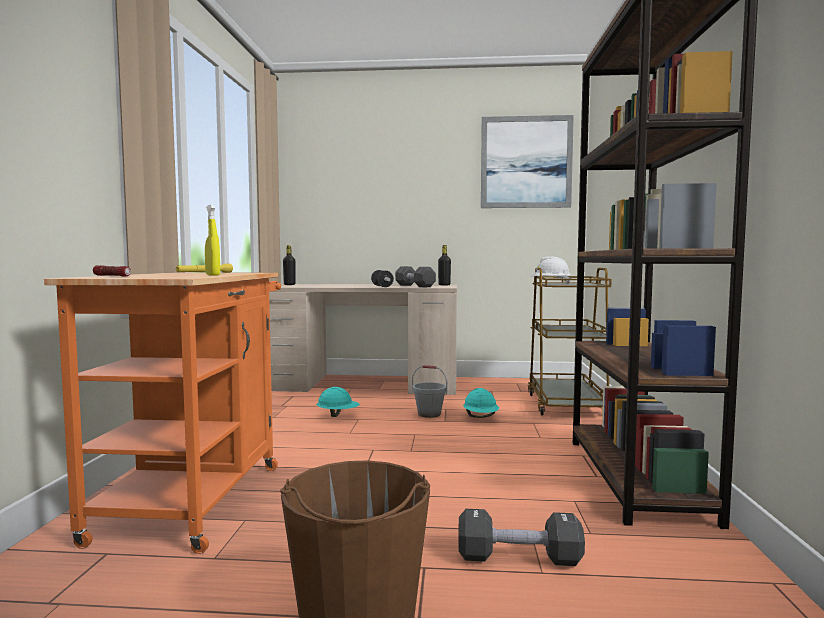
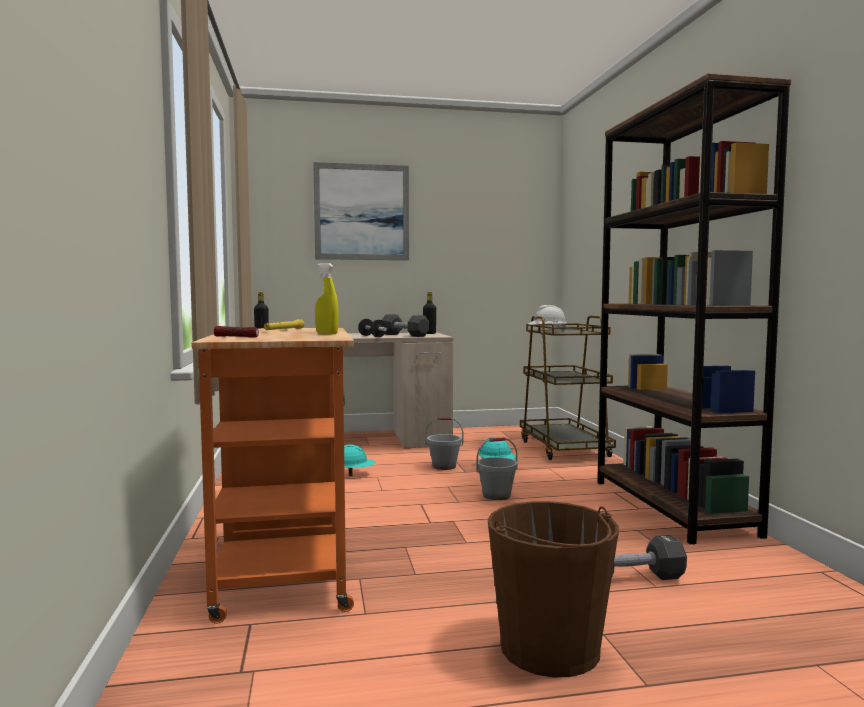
camera: 15 degrees left, 0 degrees up
picture [481,115,574,208] -> picture moved to [313,162,409,260]
none -> grey bucket [476,437,518,500]

